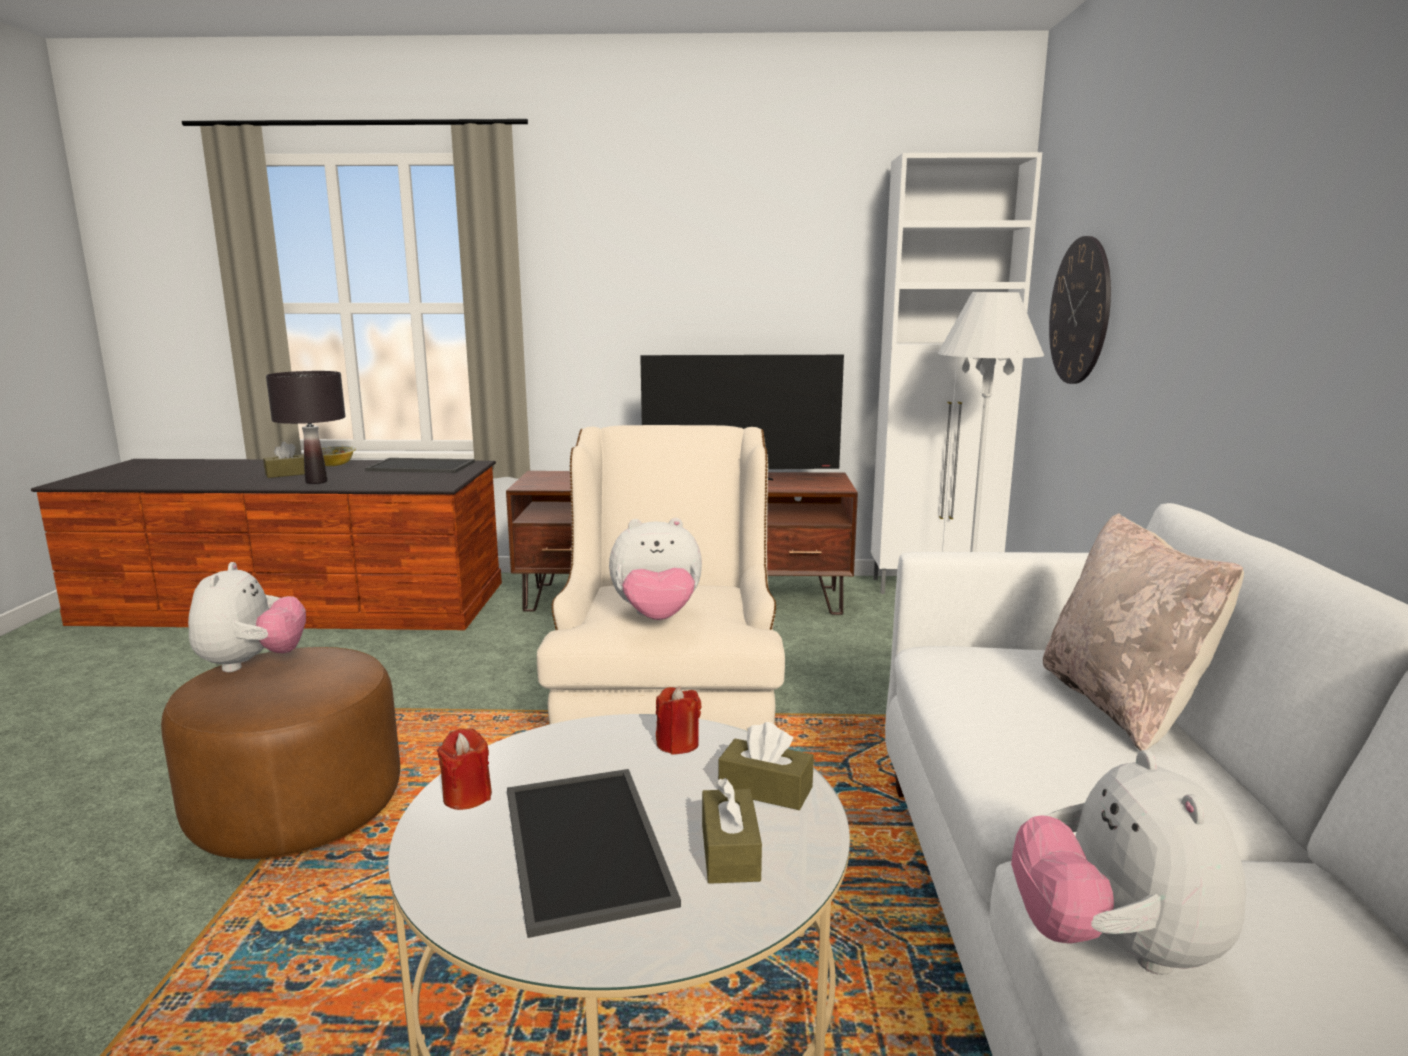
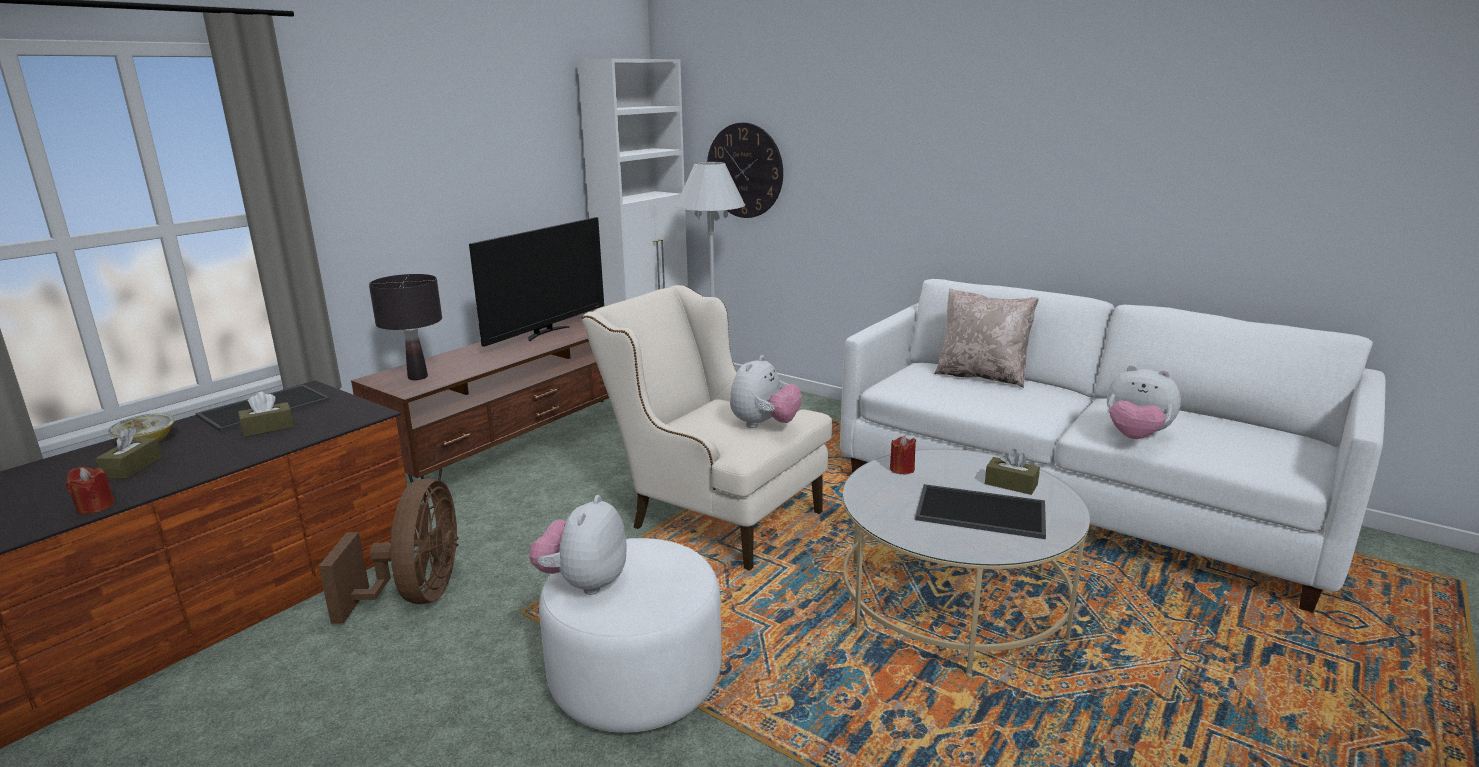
camera: 55 degrees left, 5 degrees up
brown ottoman [161,647,400,859] -> white ottoman [539,538,722,733]
plush toy [188,562,306,672] -> plush toy turned 105 degrees counterclockwise [529,495,627,595]
black table lamp [266,371,346,484] -> black table lamp moved to [369,274,442,380]
red candle [437,728,492,810] -> red candle moved to [66,467,115,515]
brown tissue box [718,722,814,810] -> brown tissue box moved to [238,392,294,437]
none -> brown fan [319,478,459,624]

